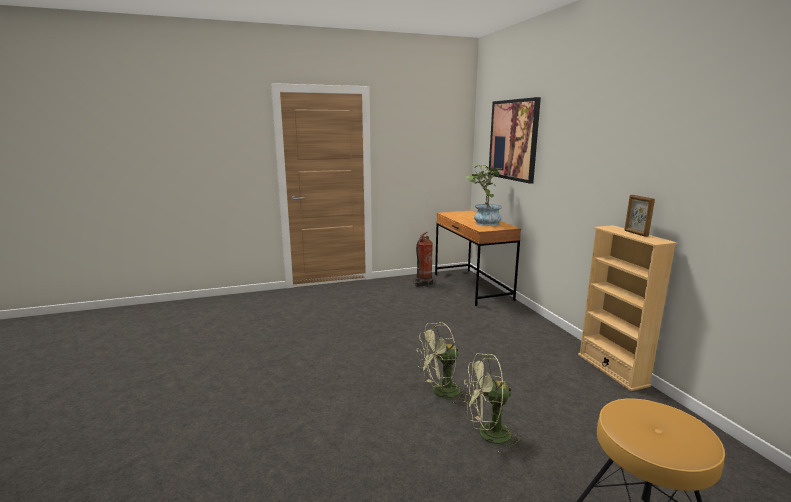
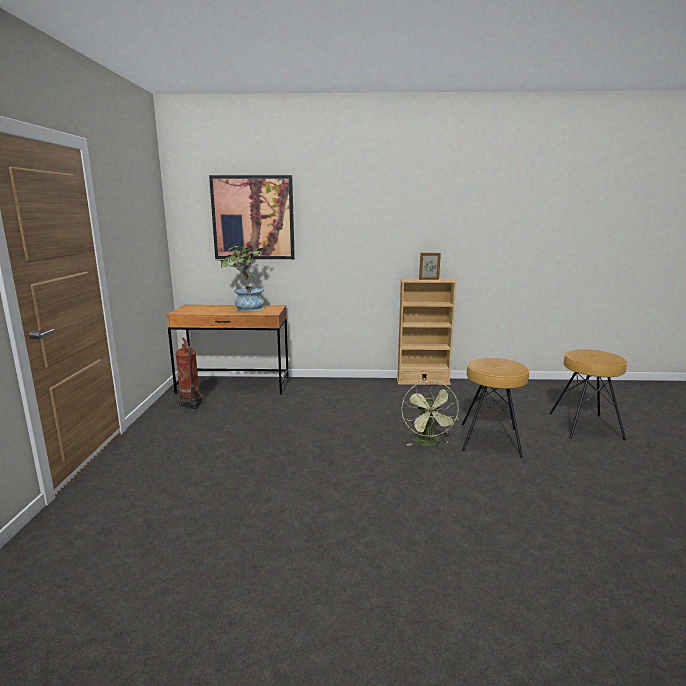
camera: 70 degrees left, 0 degrees up
green fan [464,353,523,453] -> brown stool [461,358,529,458]

